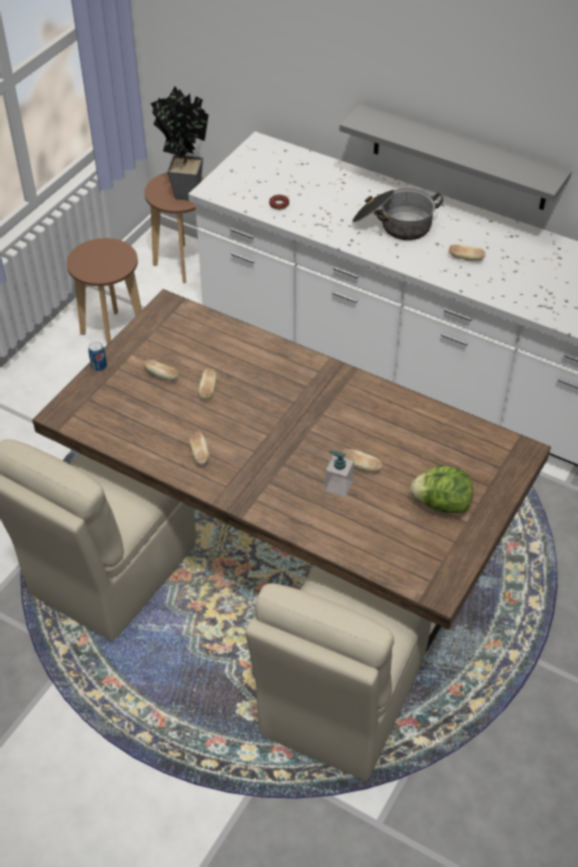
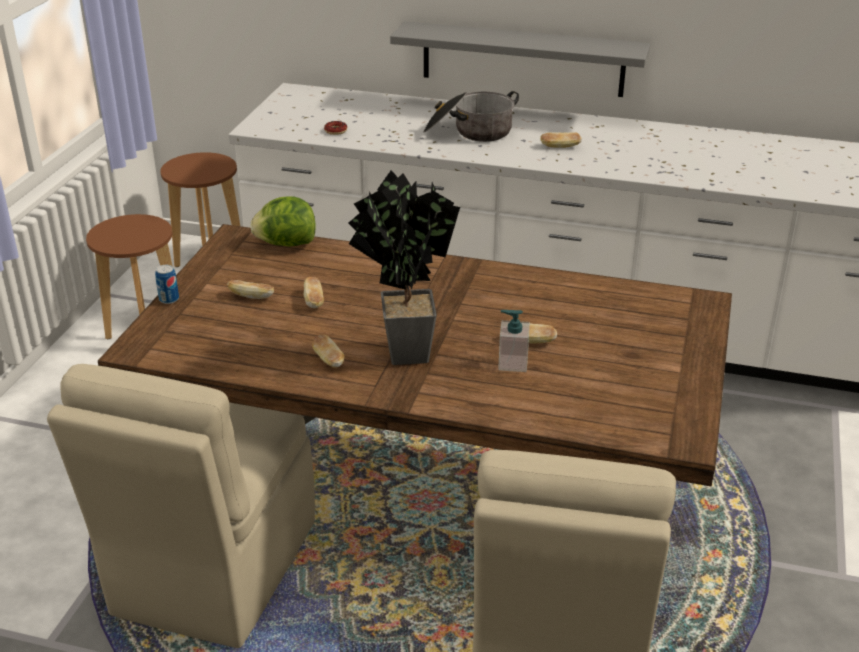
camera: 15 degrees left, 15 degrees down
potted plant [150,87,209,201] -> potted plant moved to [349,170,460,365]
lettuce [411,466,473,514] -> lettuce moved to [250,196,316,247]

